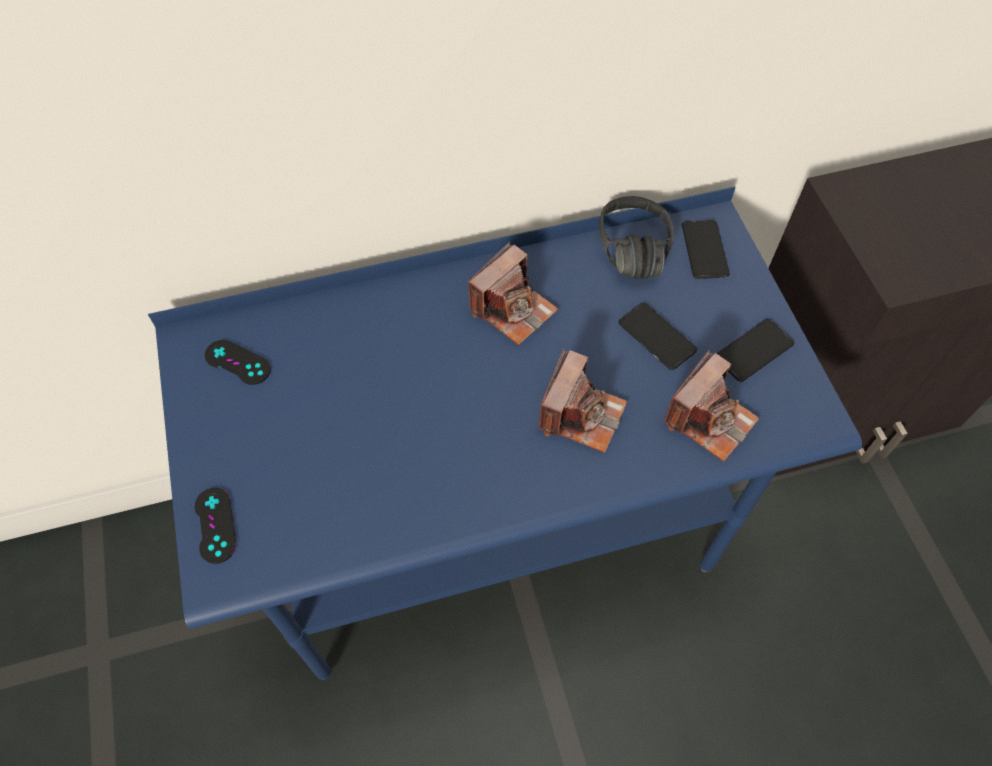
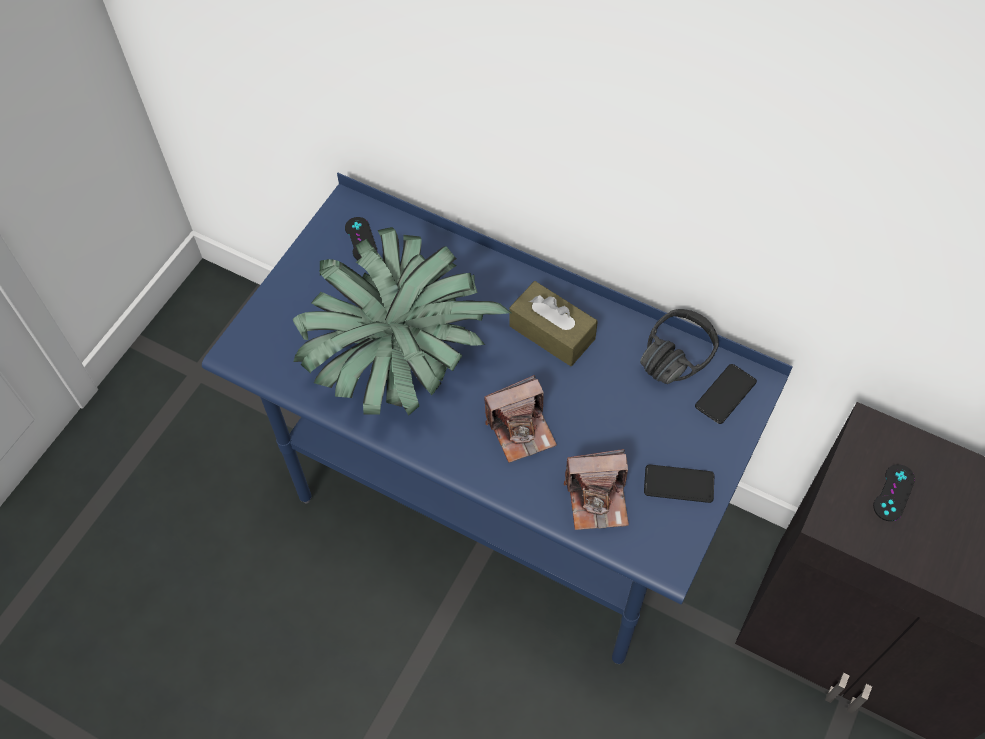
camera: 45 degrees right, 0 degrees up
black game controller [195,488,236,564] -> black game controller moved to [873,464,915,521]
camera [468,242,558,345] -> brown tissue box [509,281,598,366]
phone [619,303,697,370] -> none
none -> potted plant [293,227,513,416]

